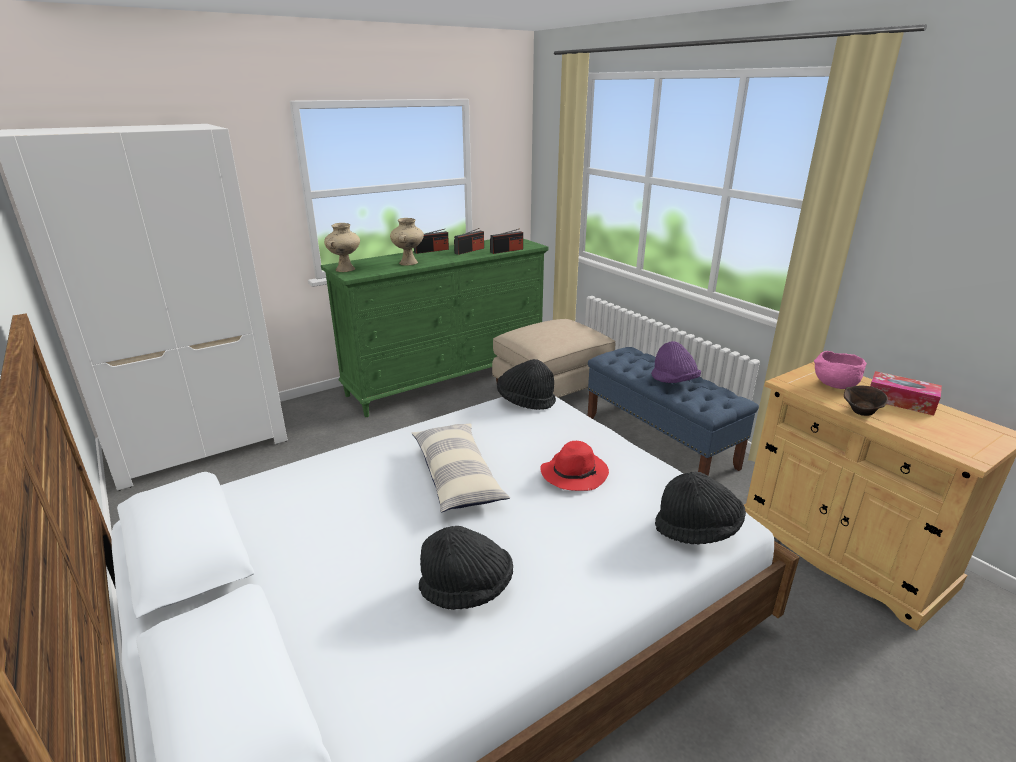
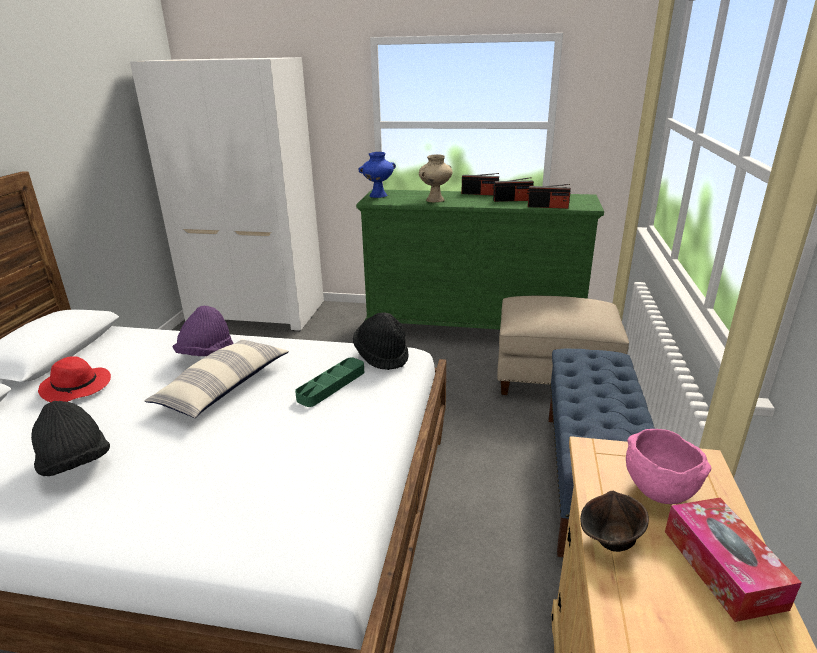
camera: 45 degrees right, 0 degrees up
beige vase [324,223,360,272] -> blue vase [359,152,396,198]
red hat [540,441,609,491] -> red hat moved to [38,356,111,402]
purple hat [651,341,701,383] -> purple hat moved to [173,306,233,356]
black hat [655,471,746,544] -> none
none -> green tray [295,357,364,407]

